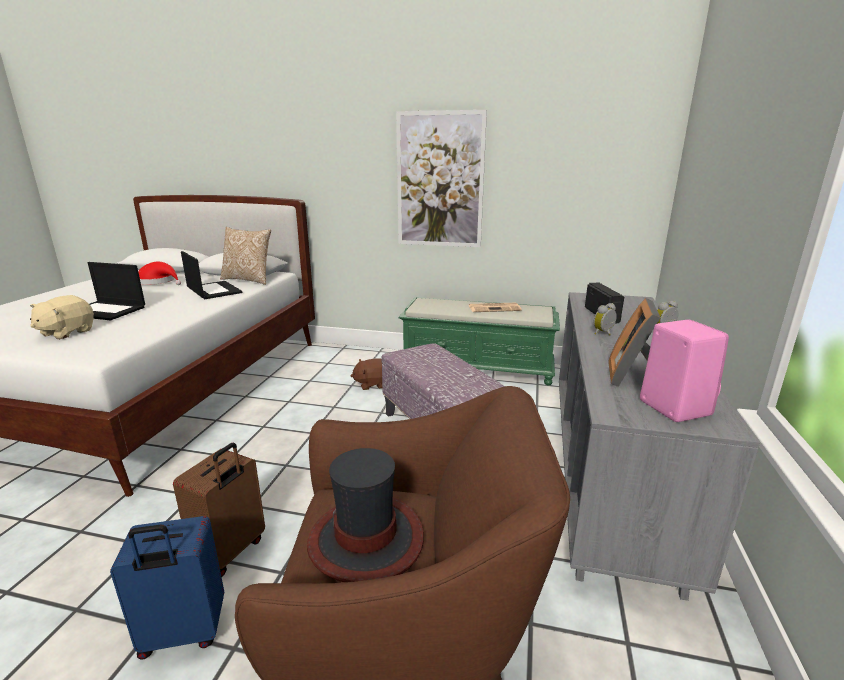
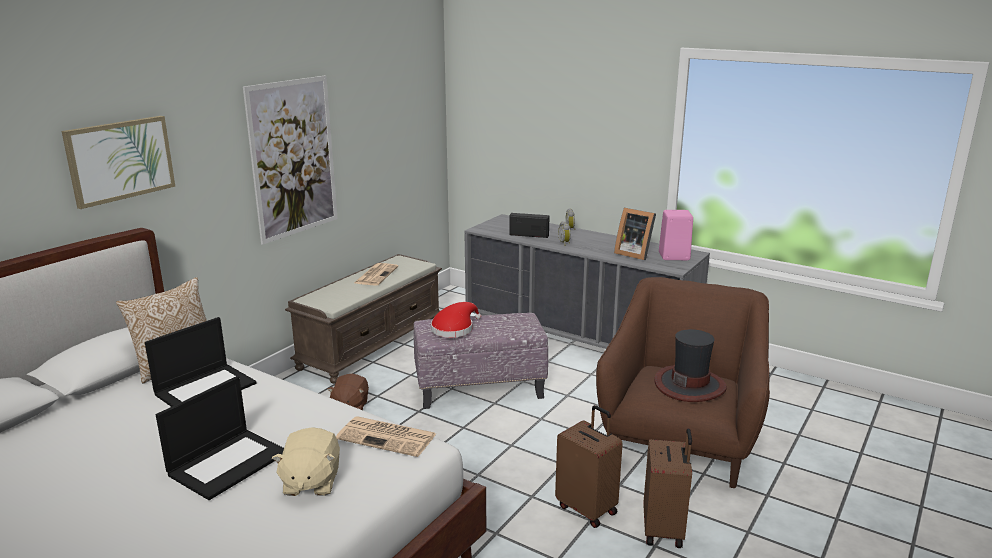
camera: 70 degrees left, 0 degrees up
beige plush toy [30,295,94,340] -> beige plush toy turned 45 degrees clockwise [272,427,340,496]
blue suitcase [110,516,224,660] -> brown suitcase [643,428,692,548]
red hat [138,262,181,285] -> red hat moved to [431,302,481,338]
laptop [181,251,242,299] -> laptop turned 150 degrees clockwise [145,317,256,407]
green bench [398,297,560,385] -> brown bench [285,254,442,384]
none -> picture [62,116,175,209]
none -> newspaper [336,416,436,457]

